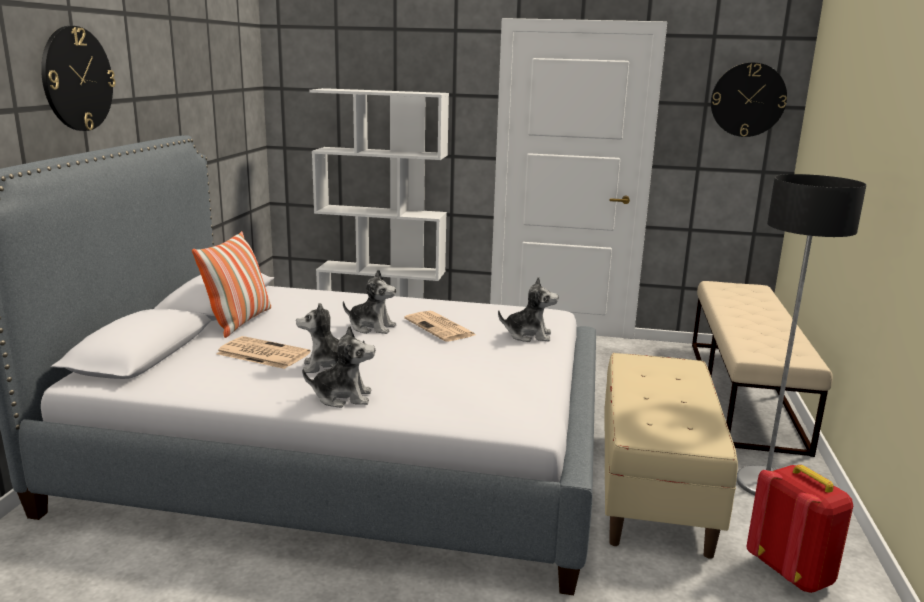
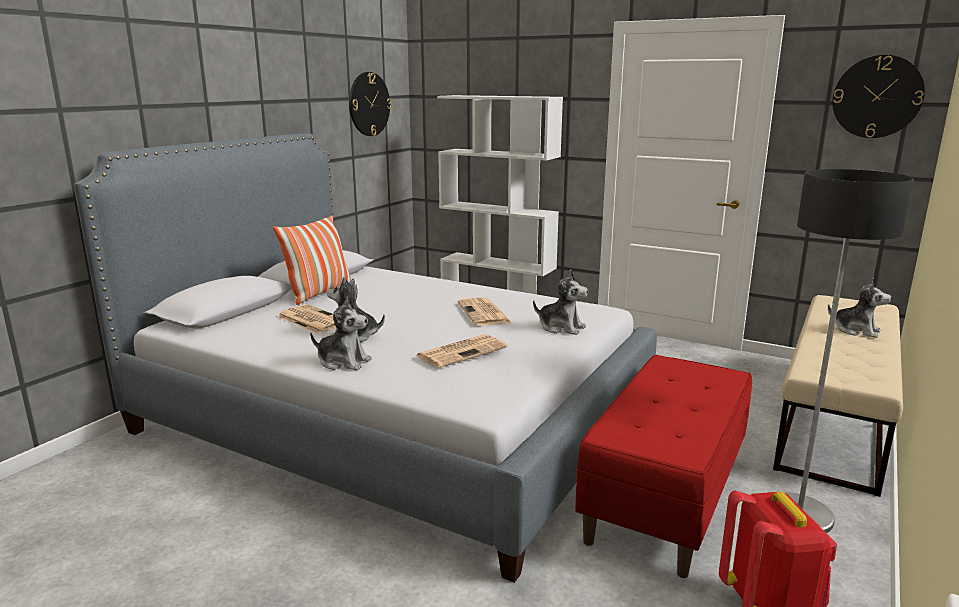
camera: 20 degrees right, 0 degrees up
wall clock [41,26,116,131] -> wall clock moved to [349,72,392,136]
plush toy [343,269,396,334] -> plush toy moved to [828,278,892,338]
beige bench [605,353,738,559] -> red bench [575,355,752,578]
none -> newspaper [416,334,507,368]

